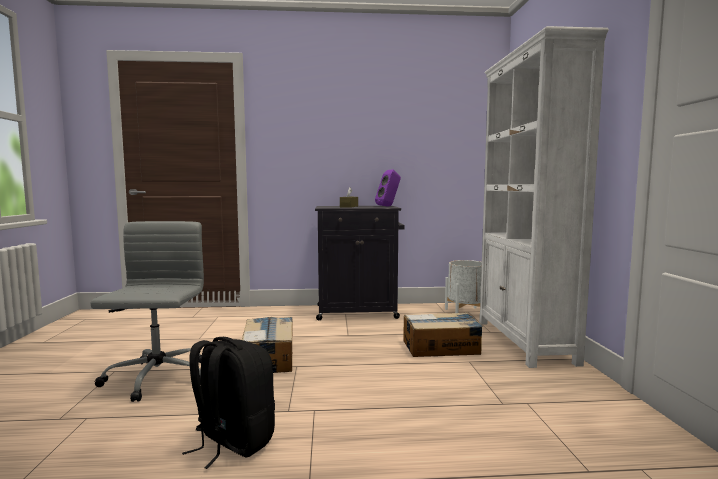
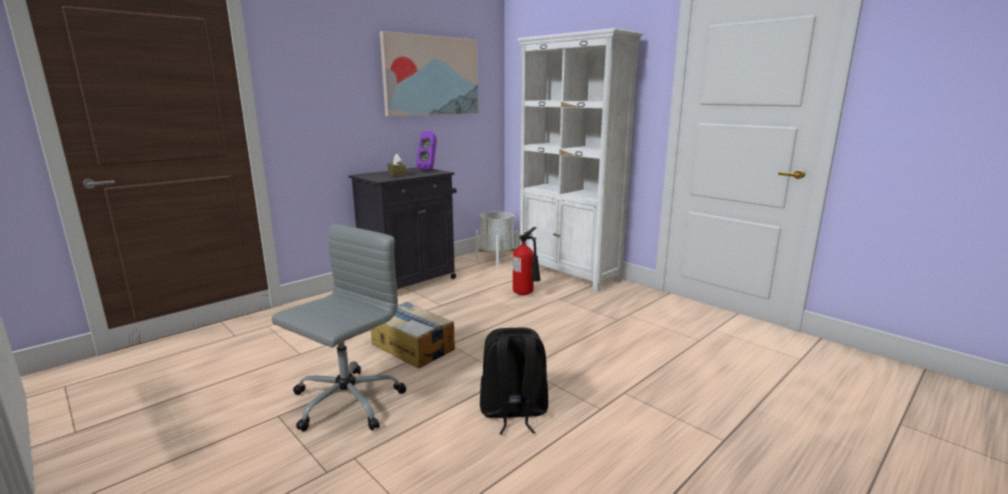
camera: 40 degrees left, 10 degrees up
grey office chair [91,221,204,402] -> grey office chair turned 75 degrees clockwise [272,224,406,432]
cardboard box [403,312,483,357] -> fire extinguisher [513,227,541,295]
none -> picture [380,31,478,116]

